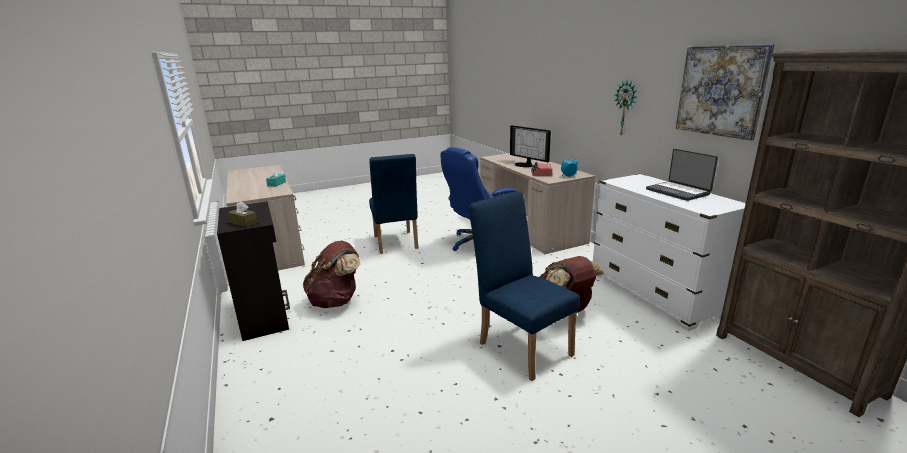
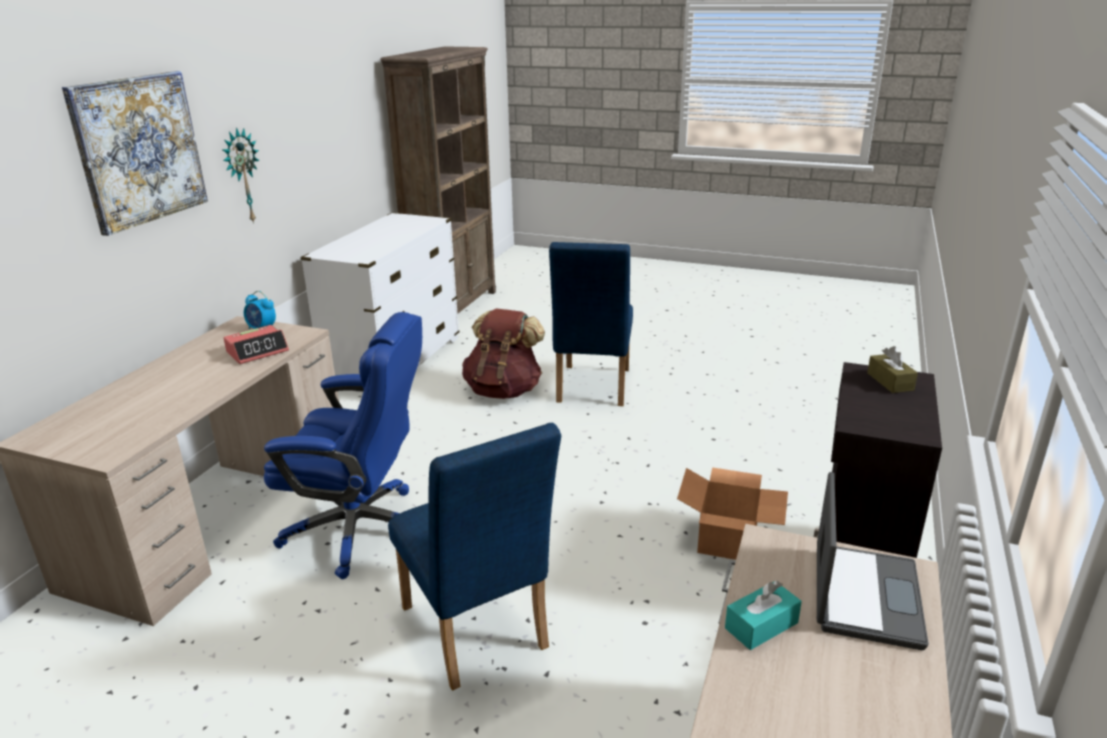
camera: 135 degrees left, 5 degrees up
brown backpack [303,241,360,308] -> cardboard box [677,467,788,560]
blue chair [369,154,418,254] -> blue chair turned 120 degrees clockwise [388,423,561,691]
monitor [510,125,551,167] -> none
laptop [646,149,718,201] -> laptop moved to [817,472,929,650]
picture [676,44,775,141] -> picture moved to [62,71,208,236]

